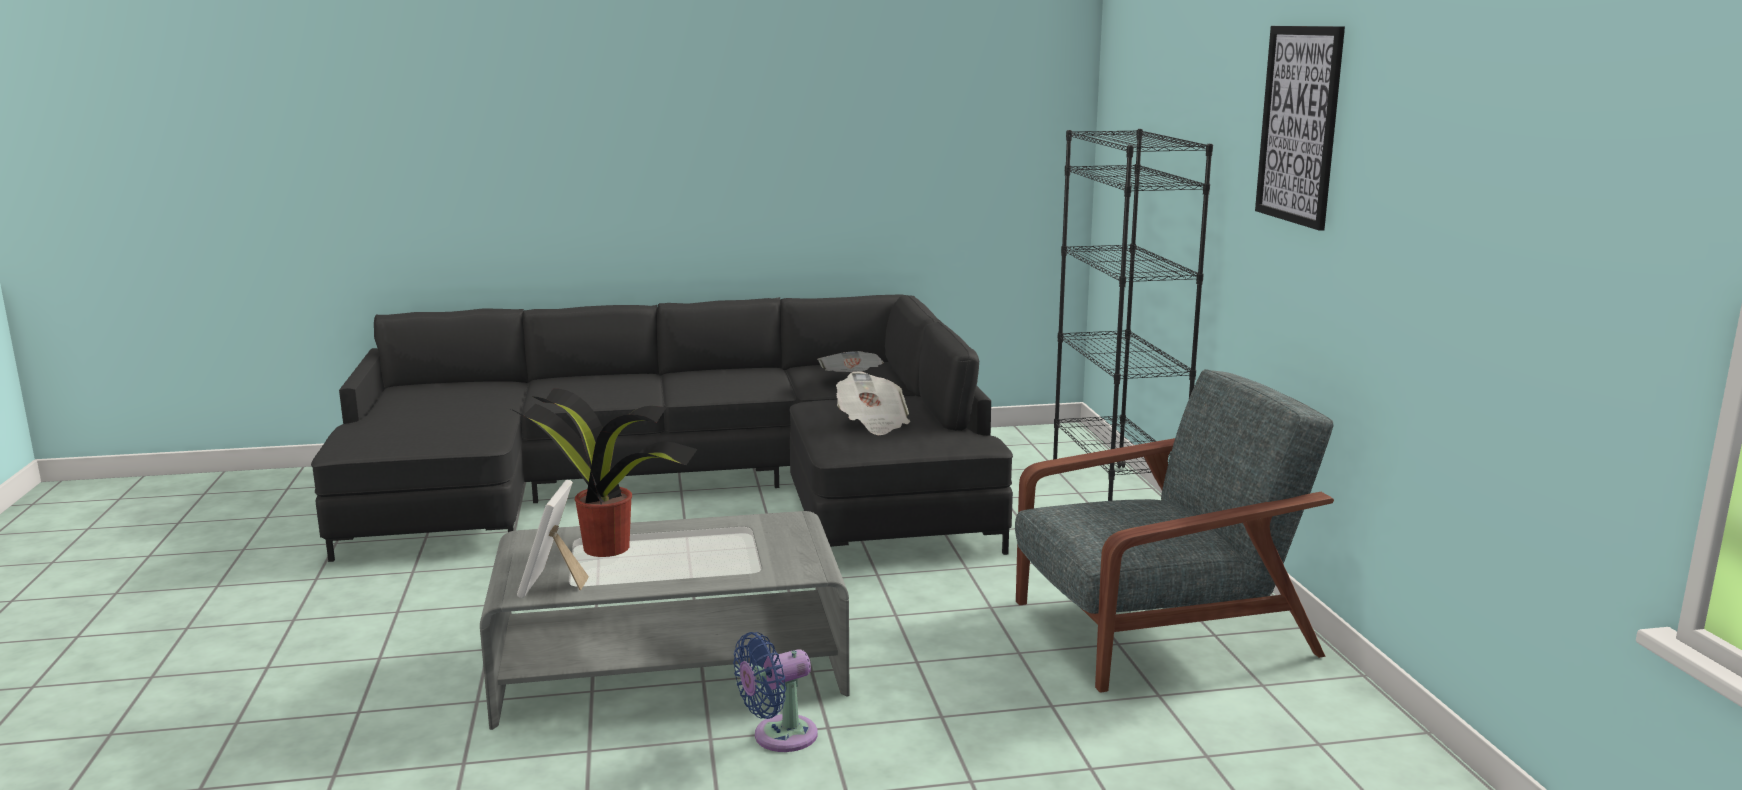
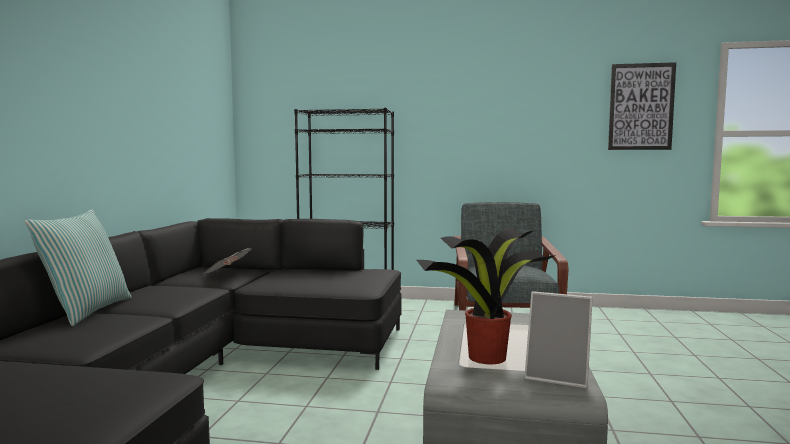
camera: 70 degrees left, 10 degrees down
blue fan [733,632,818,752] -> none
newspaper [836,371,910,435] -> none
picture [1255,26,1345,231] -> picture moved to [608,62,676,150]
none -> pillow [25,209,132,326]

